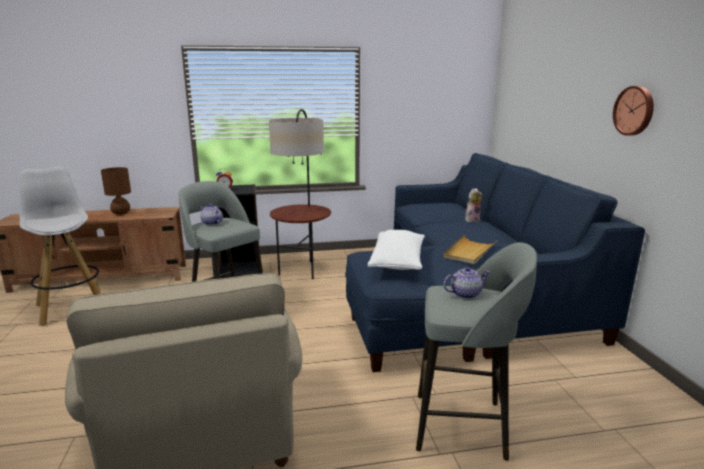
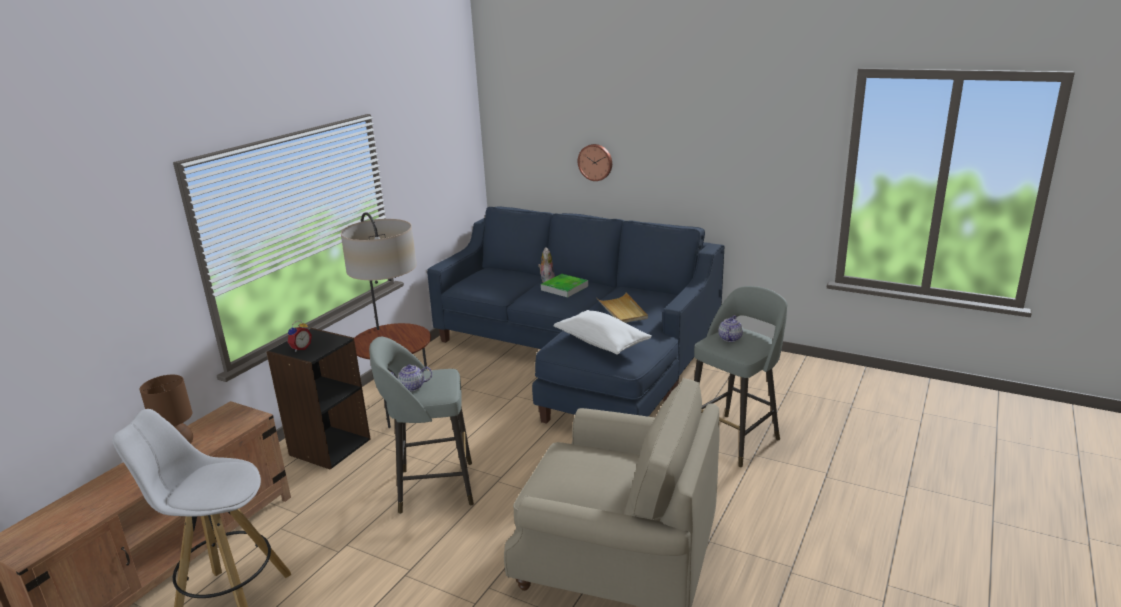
camera: 50 degrees left, 5 degrees up
wall clock [613,86,654,136] -> wall clock moved to [578,144,612,181]
none -> tray [541,274,588,297]

